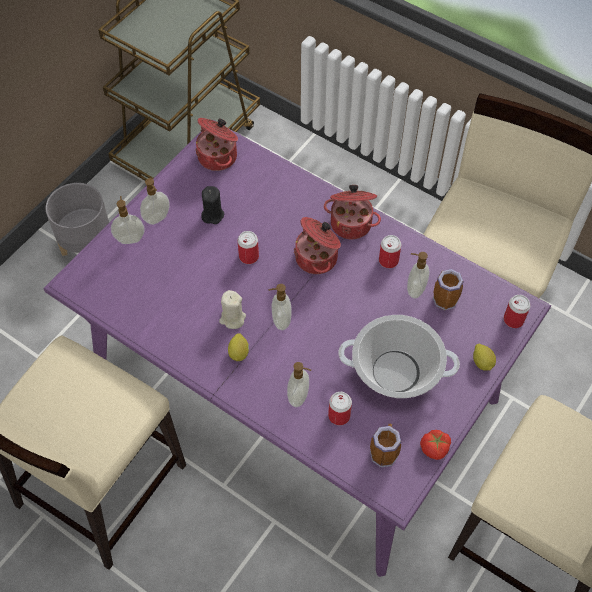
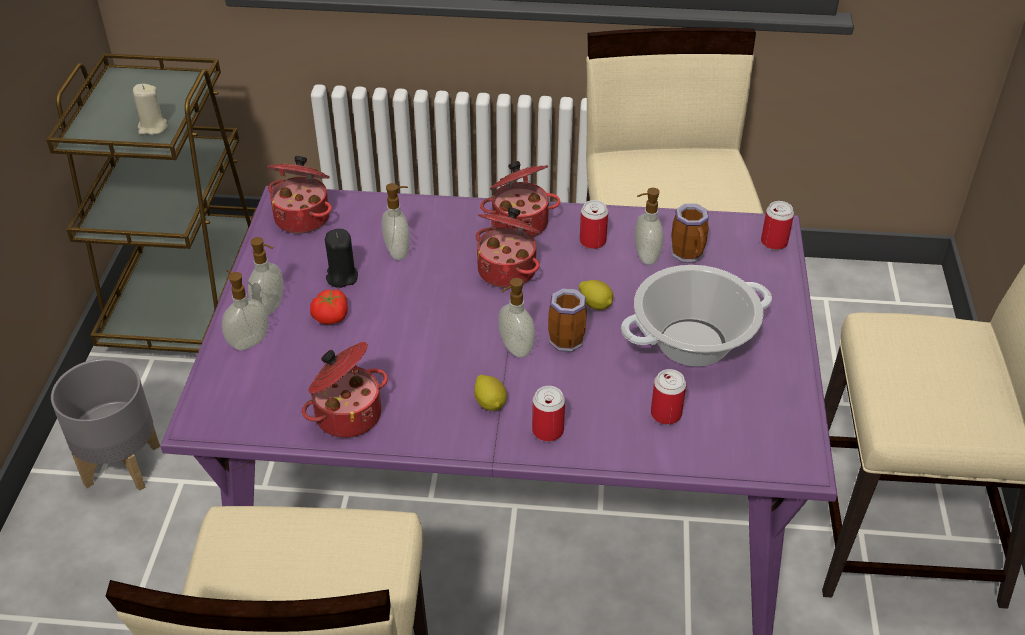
camera: 30 degrees left, 15 degrees down
beige candle [219,290,246,329] -> beige candle moved to [133,84,168,135]
can [238,231,259,264] -> can moved to [532,386,565,442]
soap dispenser [287,362,311,407] -> soap dispenser moved to [382,183,410,260]
mug [370,423,402,467] -> mug moved to [548,288,587,352]
tomato [420,430,451,460] -> tomato moved to [310,289,348,324]
lemon [473,344,496,371] -> lemon moved to [579,280,614,310]
none -> cooking pot [302,342,388,438]

